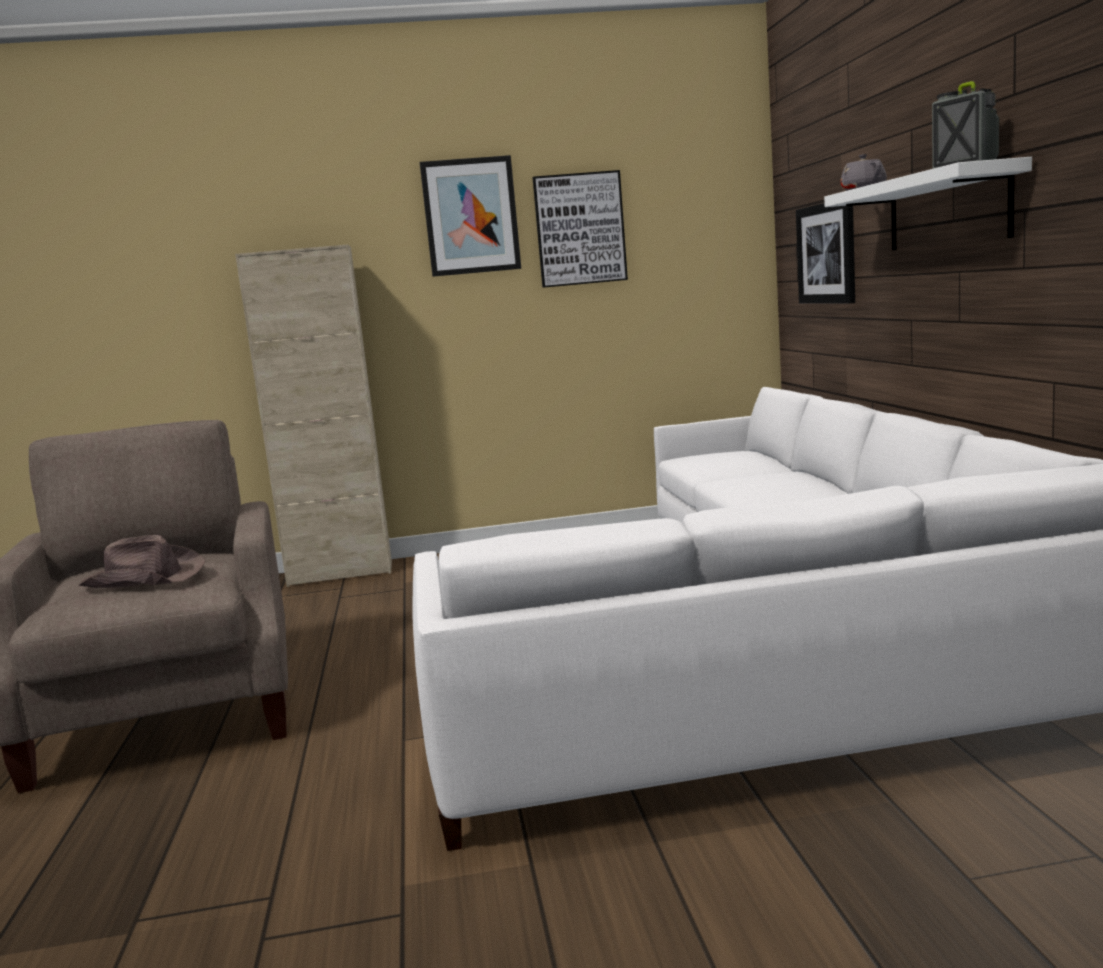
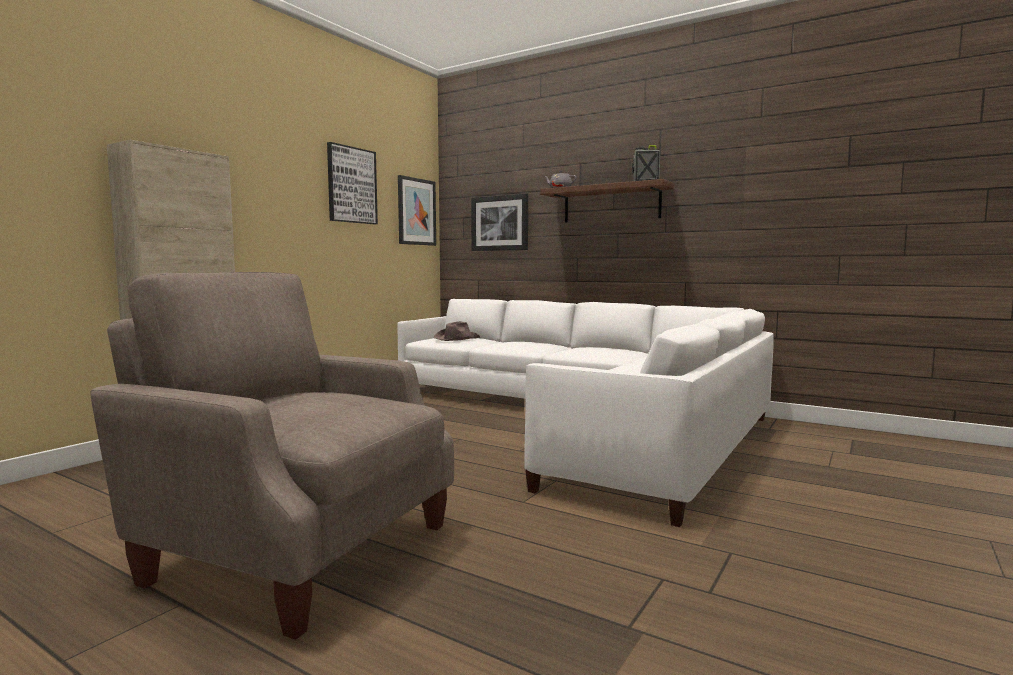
camera: 50 degrees left, 5 degrees down
brown hat [78,535,206,588] -> brown hat moved to [434,321,480,341]
picture [420,155,521,277] -> picture moved to [398,175,436,246]
white shelf [824,157,1032,251] -> brown shelf [540,179,675,223]

